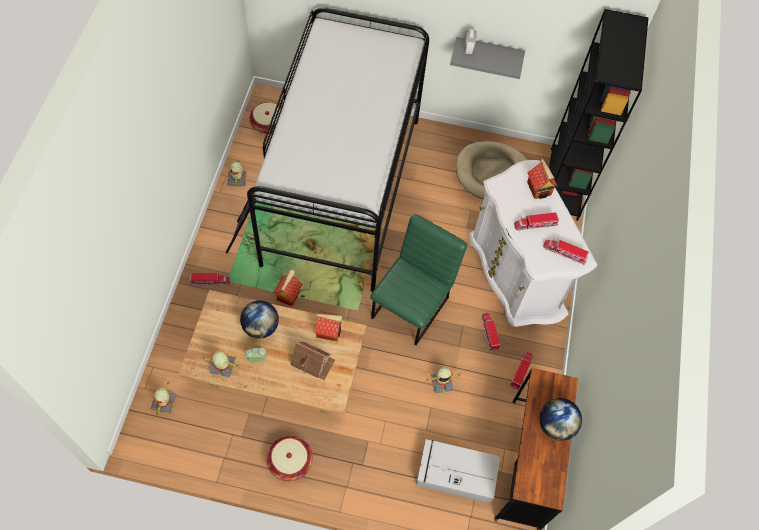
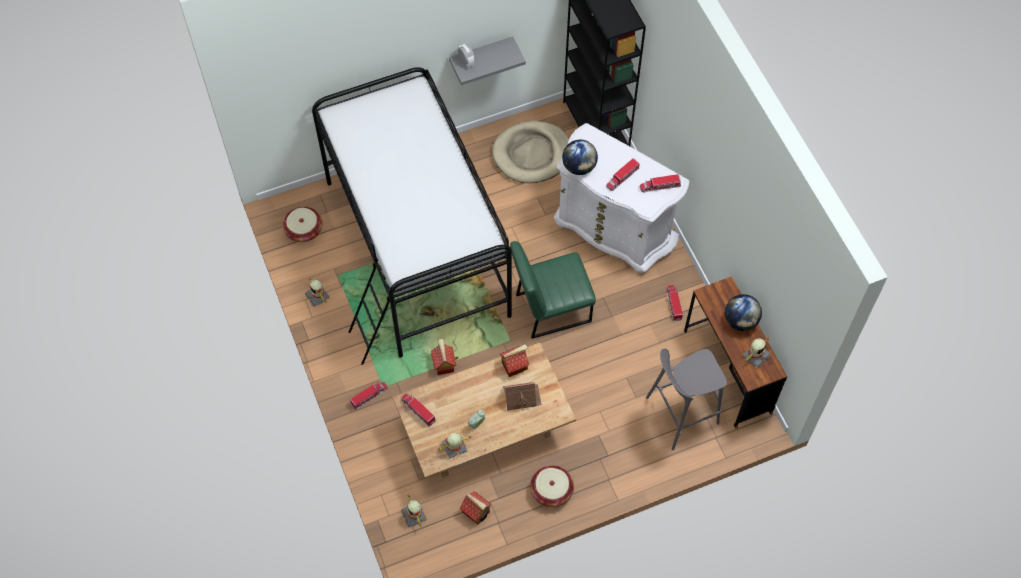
camera: 30 degrees left, 0 degrees up
globe [240,300,279,339] -> globe moved to [562,140,598,175]
green chair [370,214,468,345] -> green chair turned 105 degrees counterclockwise [510,241,596,339]
grey storage box [416,439,500,503] -> grey stool [646,349,727,450]
toy robot [425,367,460,393] -> toy robot moved to [742,338,771,368]
toy truck [482,313,500,351] -> toy truck moved to [401,394,436,427]
toy house [527,159,557,199] -> toy house moved to [459,491,491,525]

